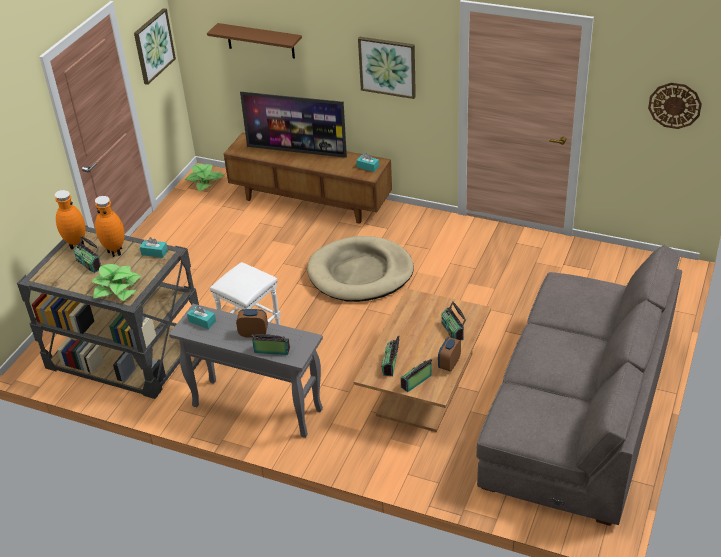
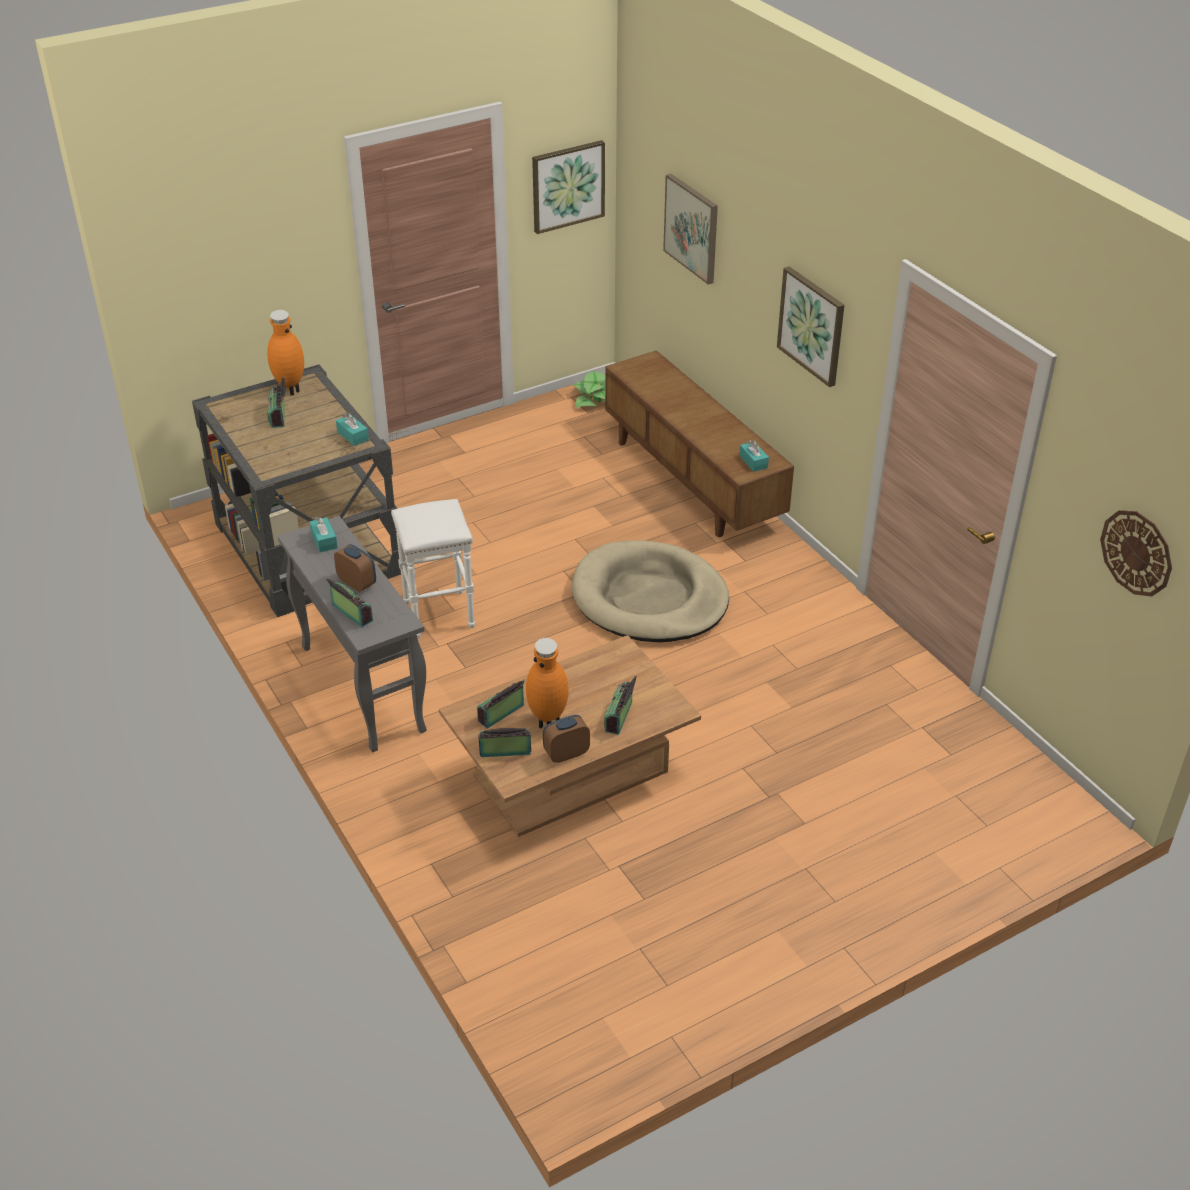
camera: 35 degrees right, 0 degrees up
potted plant [92,264,141,301] -> none
orange vase [95,196,125,257] -> orange vase moved to [526,638,569,729]
brown shelf [207,23,302,59] -> picture [663,174,718,285]
television [240,92,347,158] -> none
grey sofa [476,244,682,526] -> none

